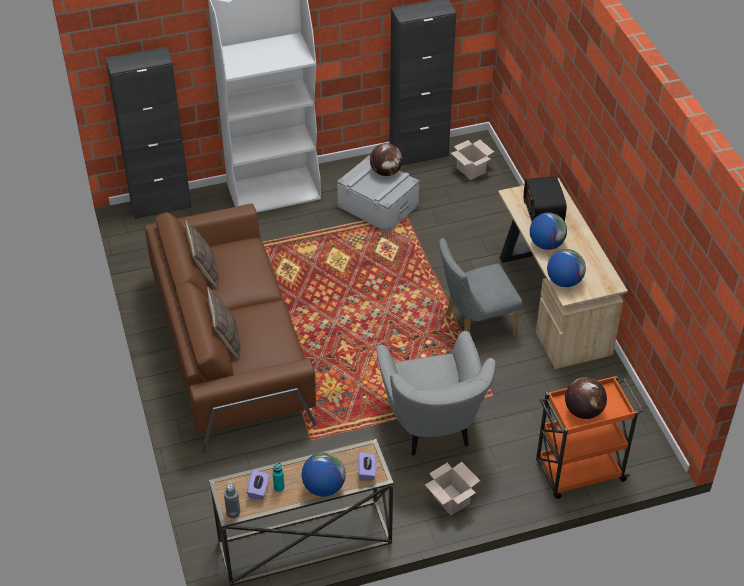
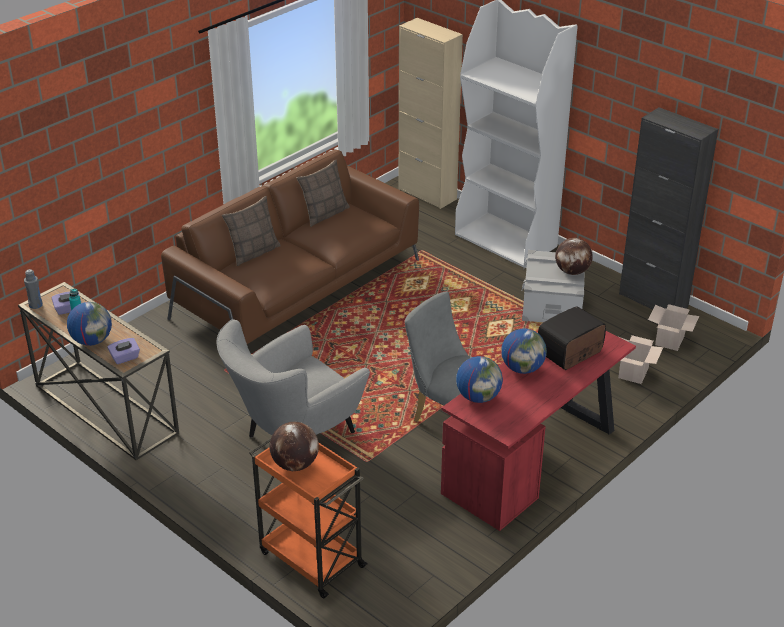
camera: 60 degrees right, 10 degrees down
black cabinet [106,47,191,219] -> beige cabinet [399,18,463,209]
cardboard box [425,462,480,515] -> cardboard box moved to [618,335,663,384]
beige desk [498,178,628,369] -> red desk [441,331,636,531]

